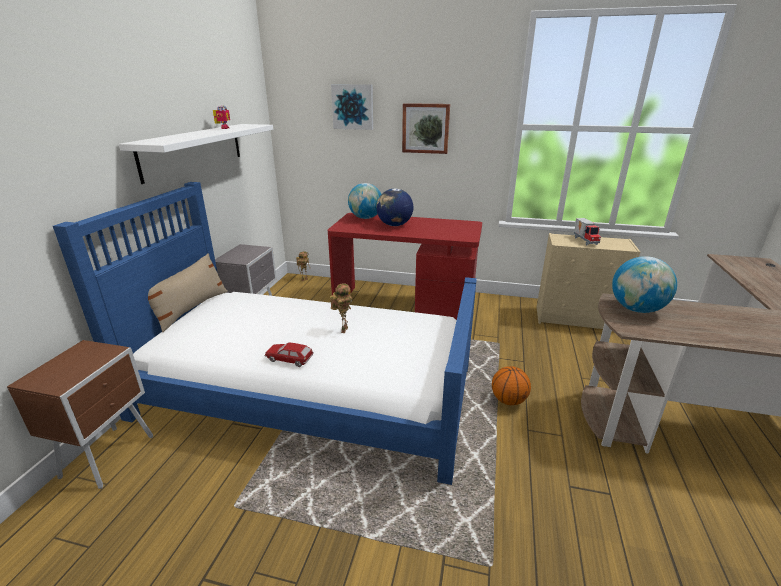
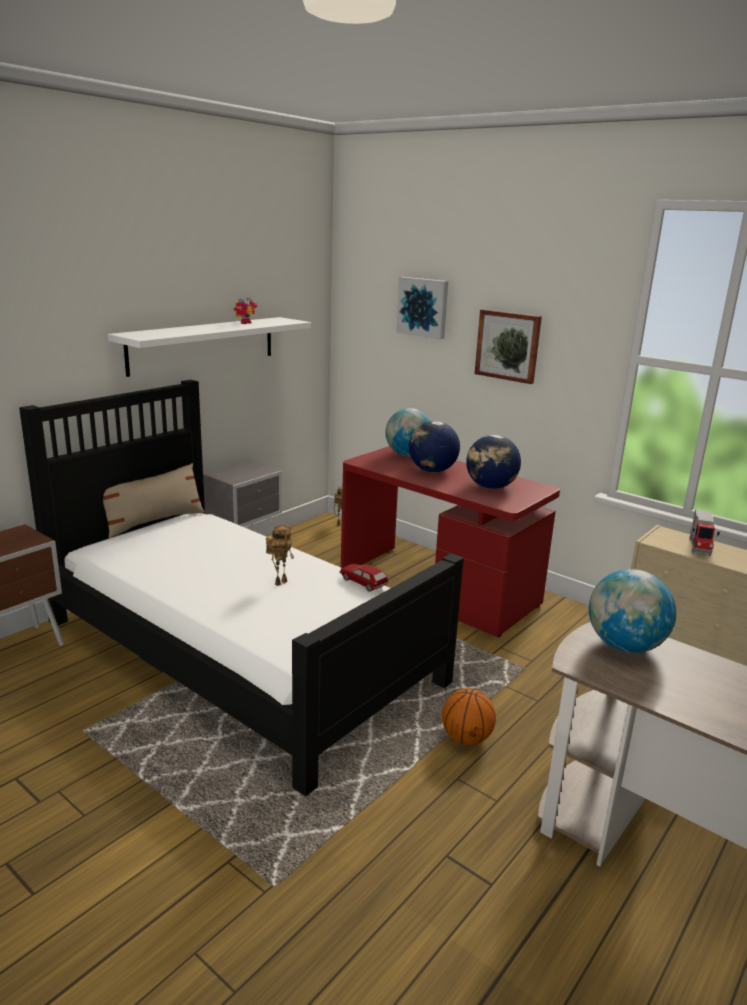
camera: 25 degrees right, 5 degrees down
blue bed [53,182,477,485] -> black bed [19,380,464,797]
toy car [264,342,314,367] -> toy car moved to [339,564,389,592]
none -> globe [466,435,521,489]

